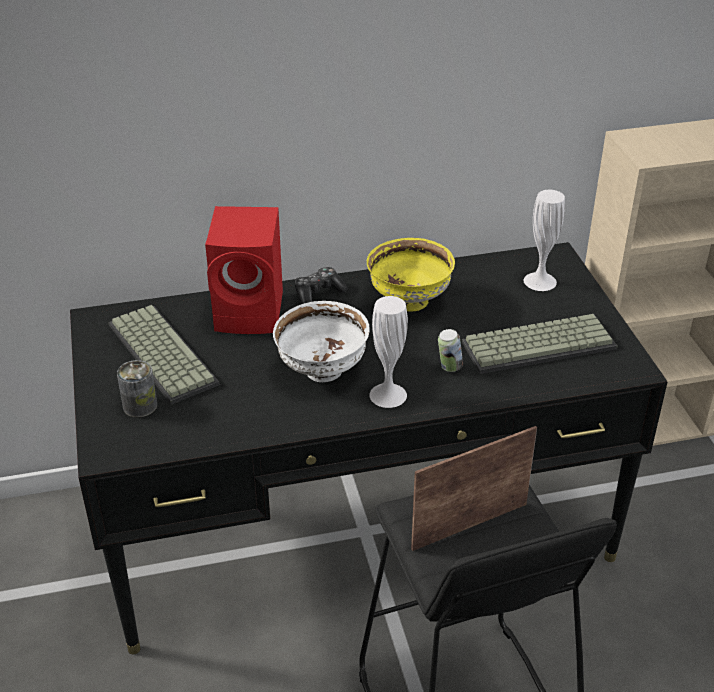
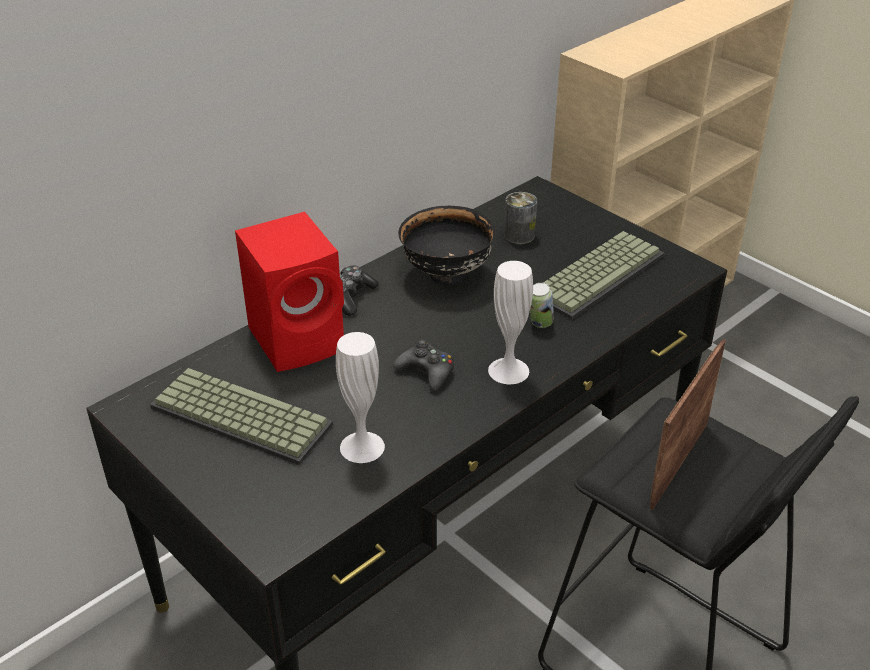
camera: 30 degrees left, 0 degrees up
can [117,360,157,418] -> can moved to [504,192,537,244]
white bowl [273,301,370,382] -> black game controller [394,340,454,391]
yellow bowl [367,238,455,311] -> black bowl [398,206,496,285]
white vase [524,190,565,291] -> white vase moved to [336,332,385,463]

